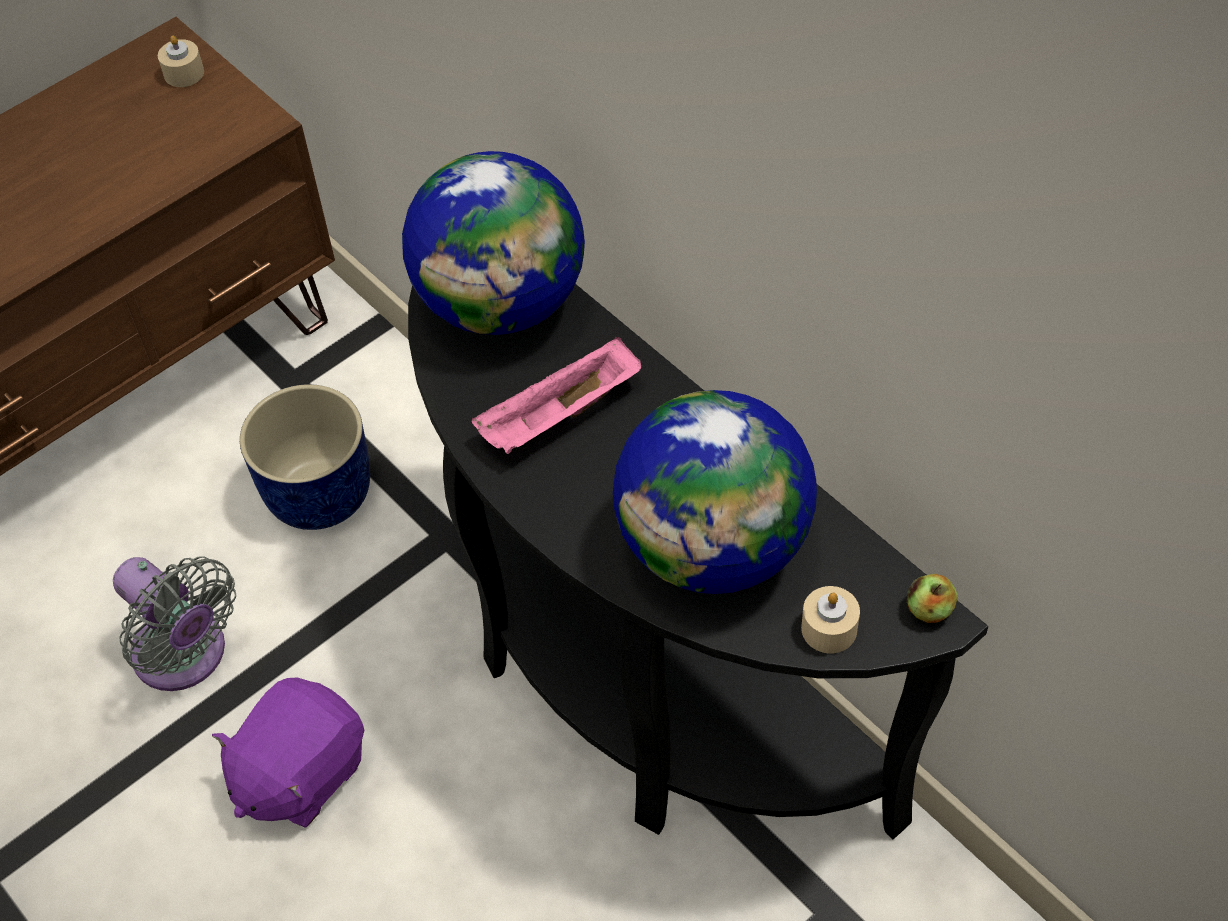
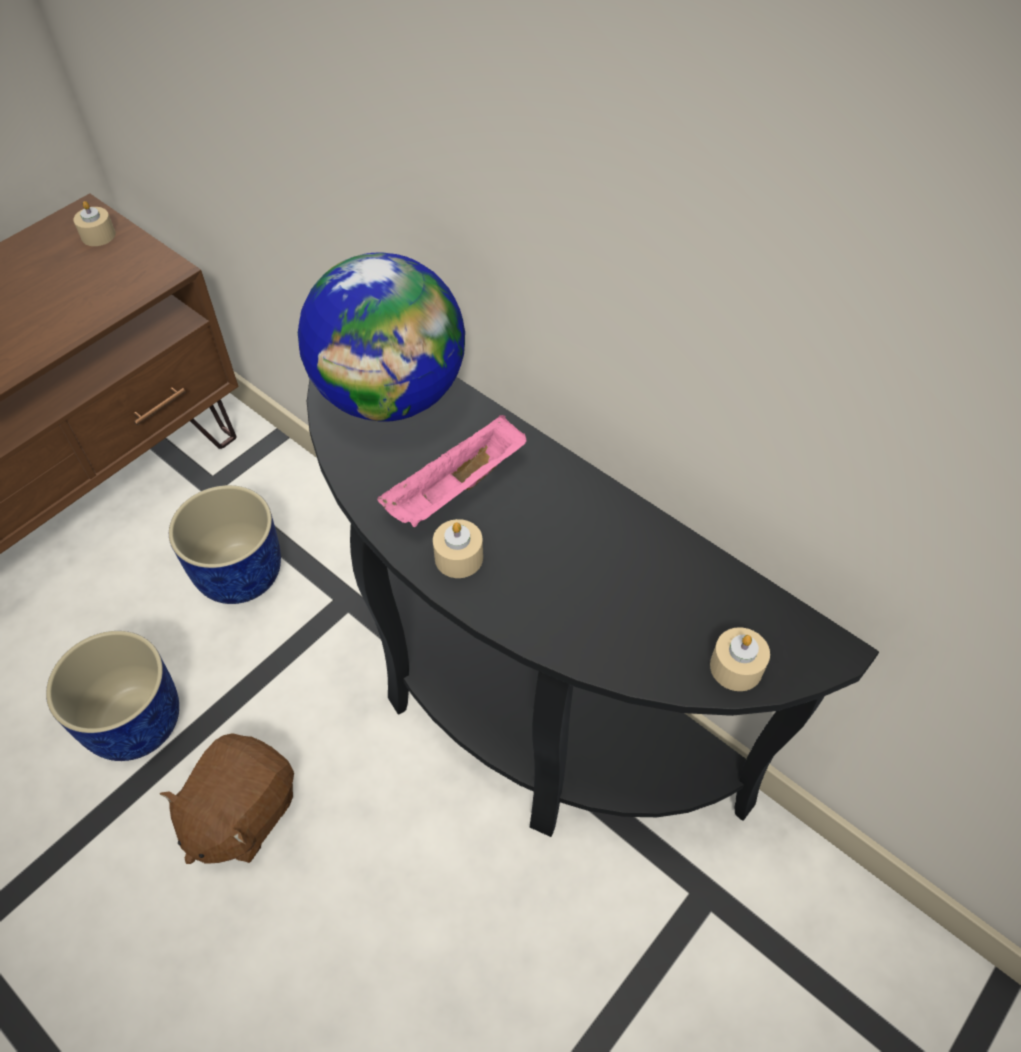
camera: 10 degrees left, 0 degrees up
grey fan [113,557,236,691] -> blue planter [46,631,179,761]
purple plush toy [212,677,364,828] -> brown plush toy [160,733,294,864]
globe [613,390,817,594] -> none
apple [907,574,957,623] -> none
none -> beige candle [433,519,483,578]

